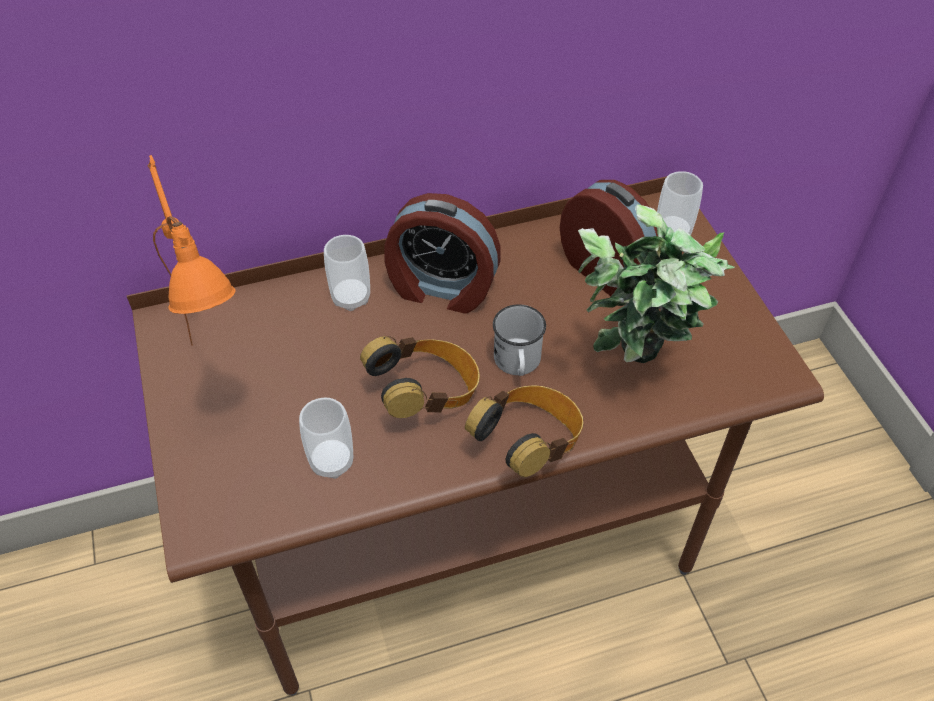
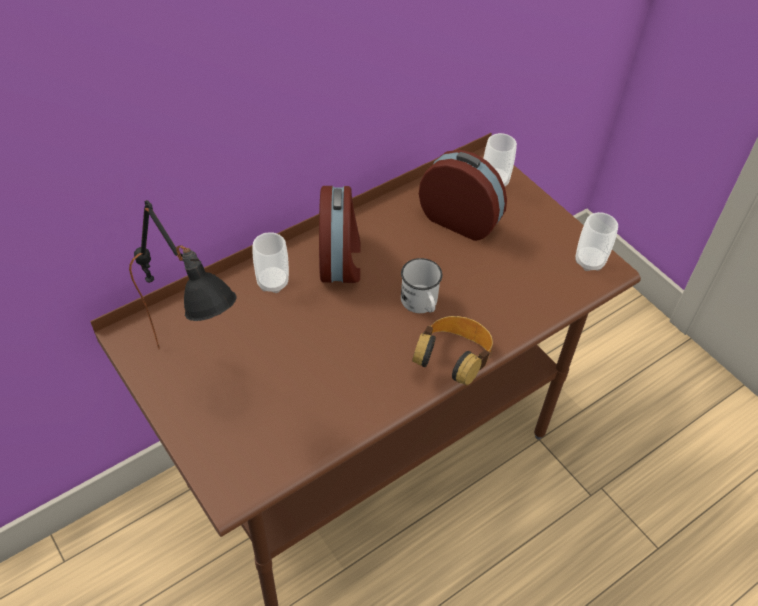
camera: 20 degrees left, 0 degrees up
orange table lamp [147,155,236,346] -> black table lamp [129,200,237,350]
cup [299,398,353,479] -> cup moved to [576,212,618,271]
headphones [360,336,480,418] -> none
alarm clock [384,193,501,313] -> alarm clock turned 90 degrees counterclockwise [319,186,360,283]
potted plant [578,204,735,363] -> none

